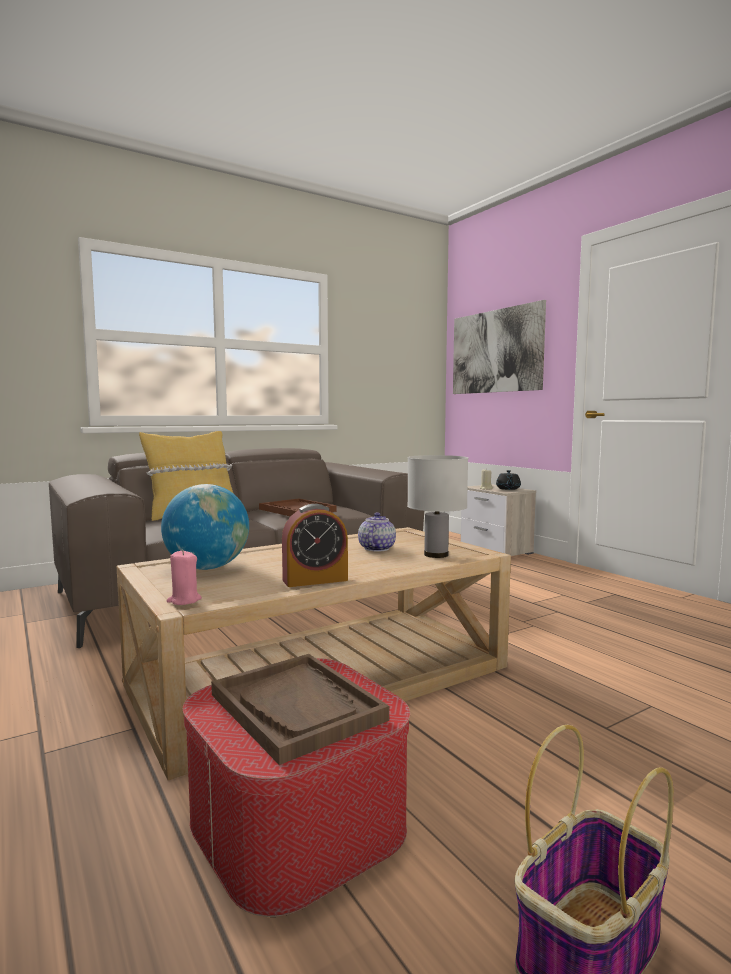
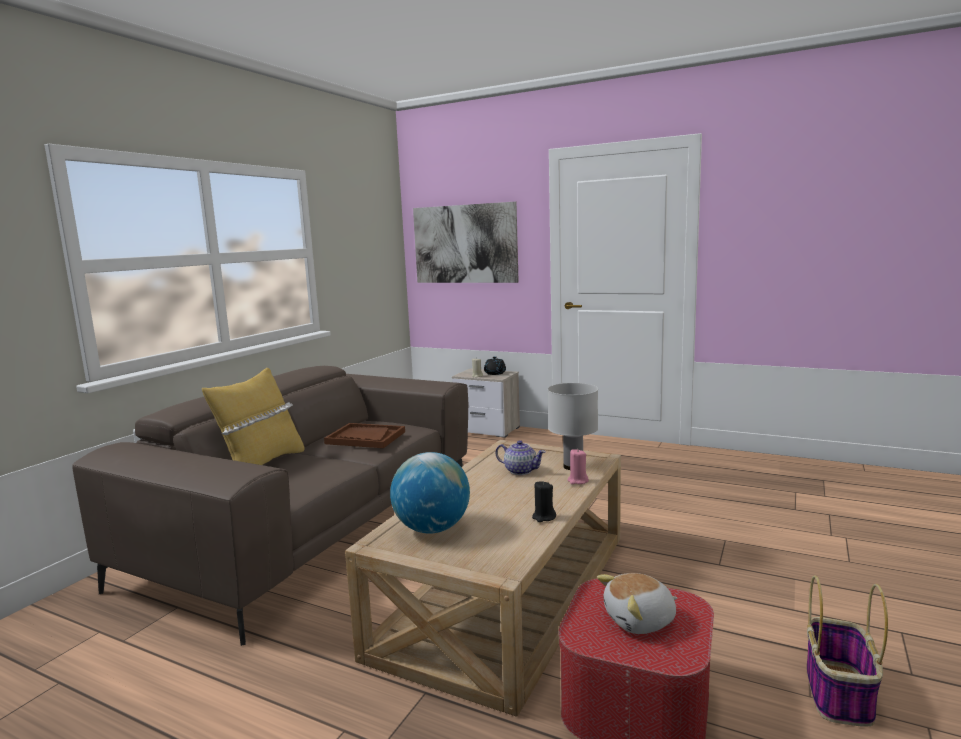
camera: 30 degrees left, 5 degrees up
pink candle [167,550,202,605] -> pink candle moved to [567,449,589,484]
brown tray [211,654,389,765] -> plush toy [597,573,677,634]
alarm clock [282,504,348,587] -> black candle [532,481,556,522]
teapot [358,512,396,552] -> teapot turned 135 degrees clockwise [496,440,546,475]

